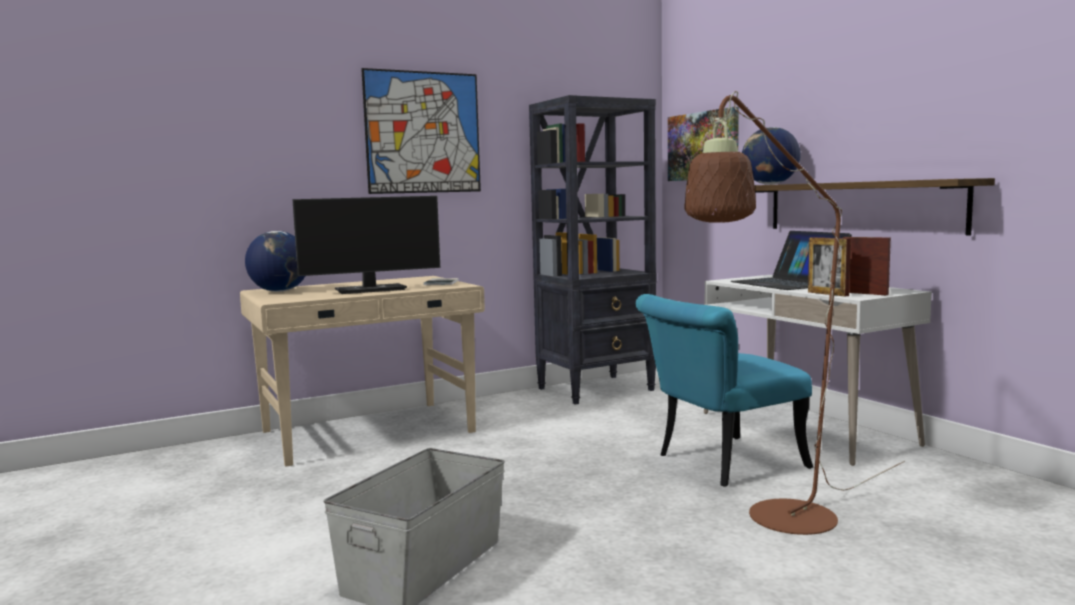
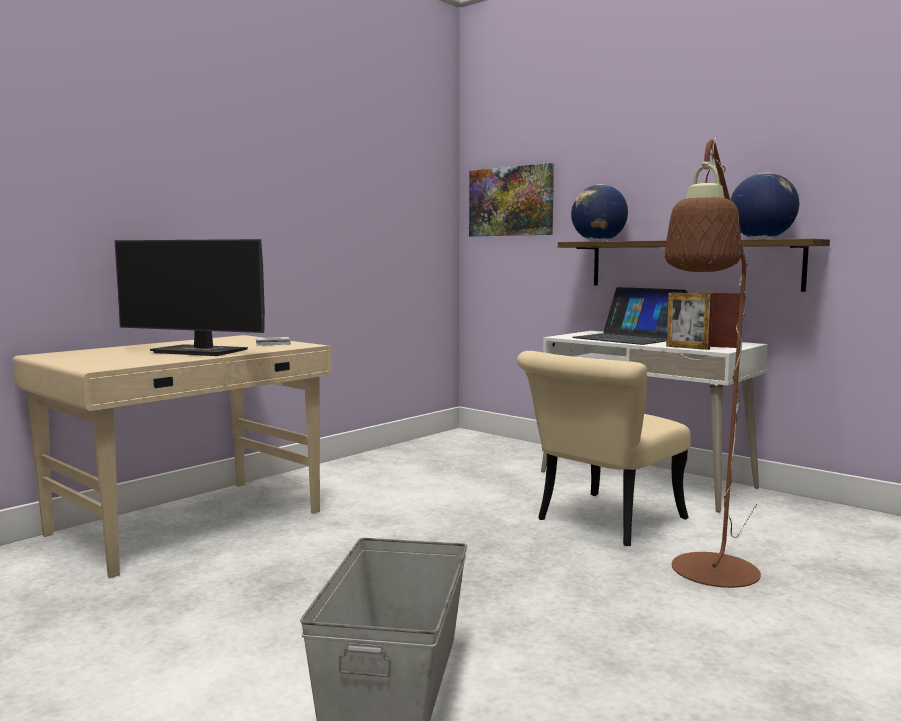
camera: 20 degrees left, 0 degrees up
globe [245,231,305,292] -> globe moved to [730,173,799,239]
monitor [292,196,440,294] -> monitor turned 60 degrees clockwise [115,239,265,356]
picture [361,68,481,194] -> none
black bookcase [529,95,657,404] -> none
turquoise chair [636,294,813,487] -> beige chair [517,351,691,546]

